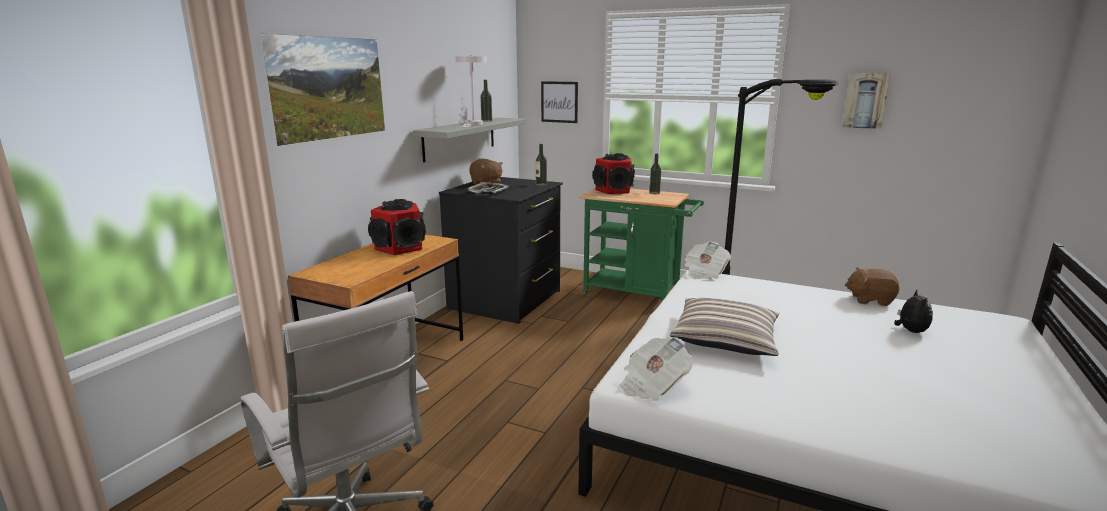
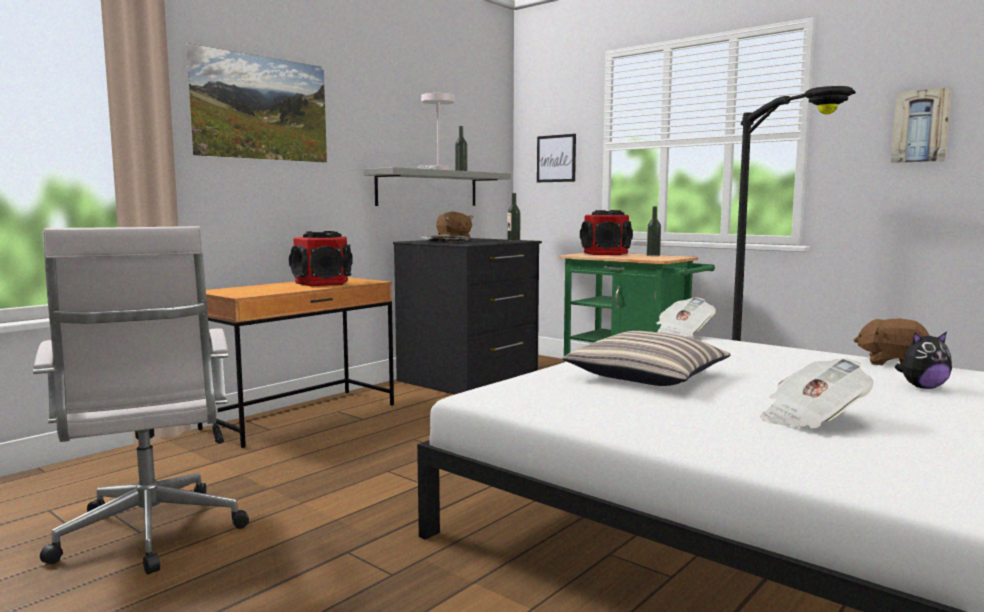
camera: 15 degrees right, 10 degrees down
newspaper [618,337,693,401] -> newspaper moved to [760,359,874,428]
plush toy [894,290,933,333] -> plush toy turned 60 degrees clockwise [895,332,952,389]

